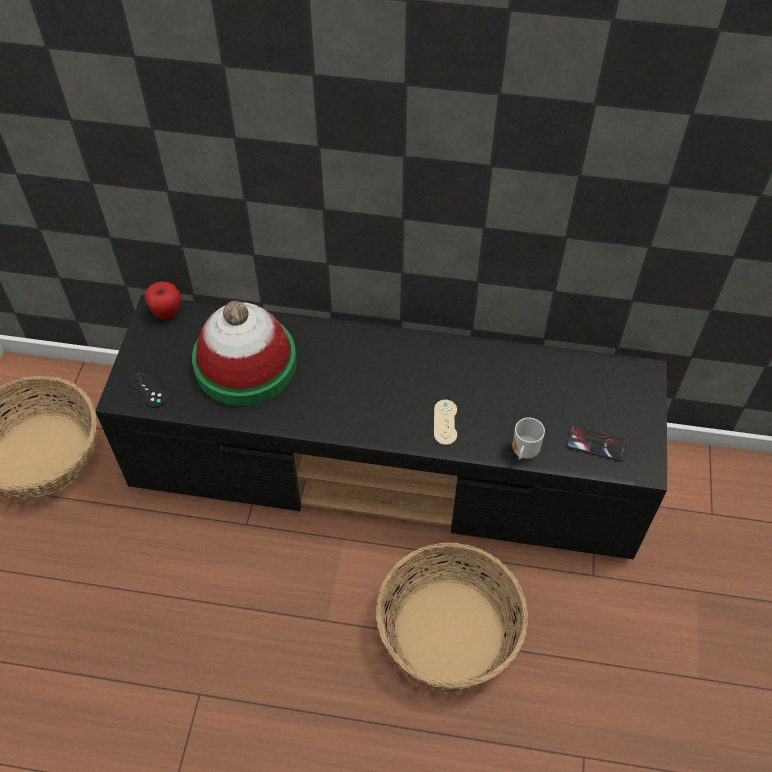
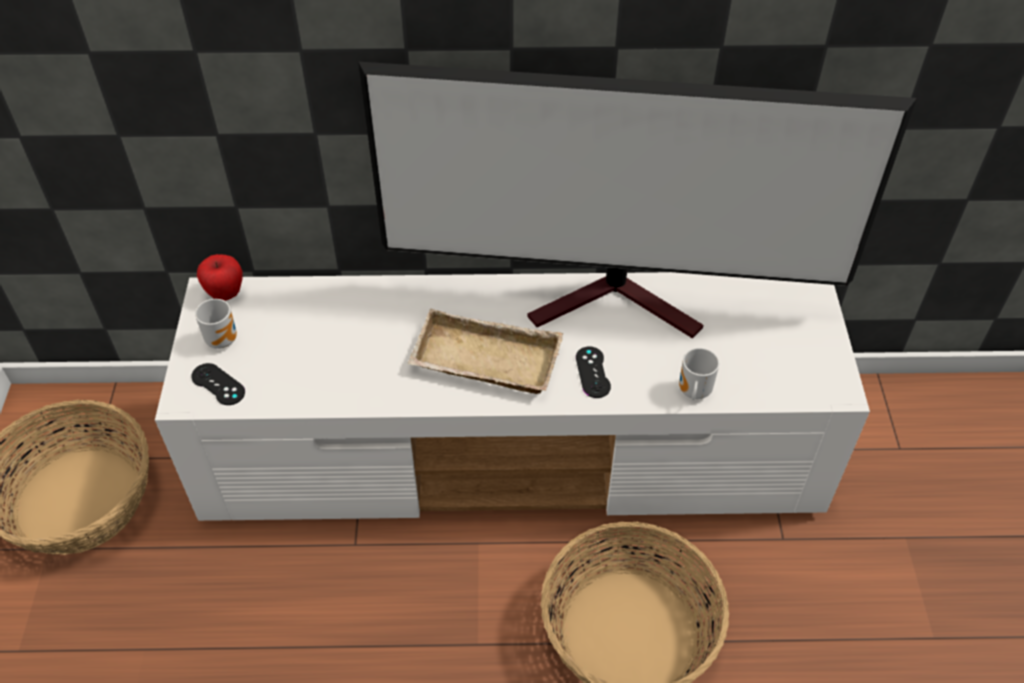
camera: 10 degrees left, 5 degrees down
black tv stand [95,295,667,560] -> white tv stand [155,272,870,521]
hat [192,301,297,406] -> none
beige game controller [434,400,457,445] -> black game controller [576,347,611,398]
phone [567,426,628,462] -> none
none -> mug [195,299,237,349]
none -> television [358,62,917,339]
none -> beige tray [408,309,563,394]

